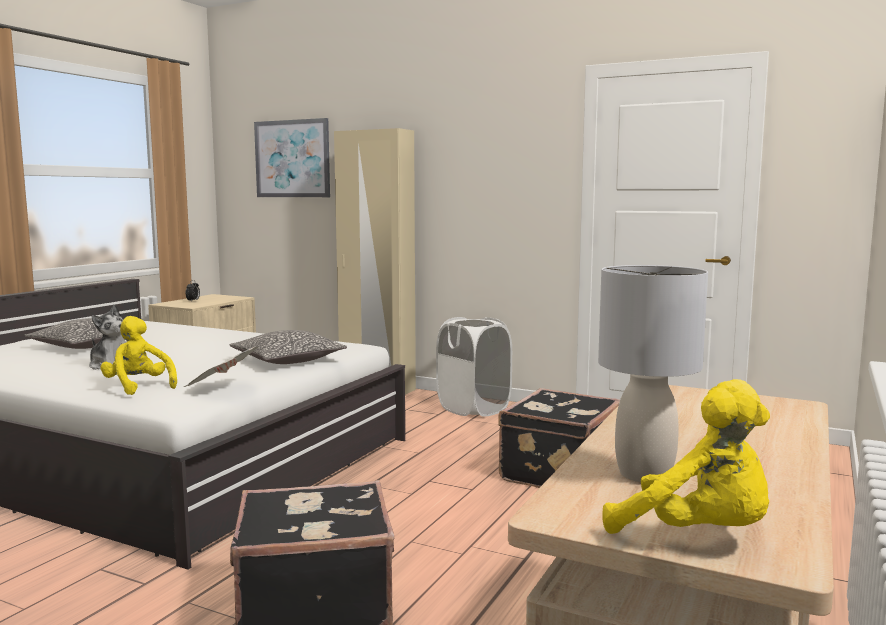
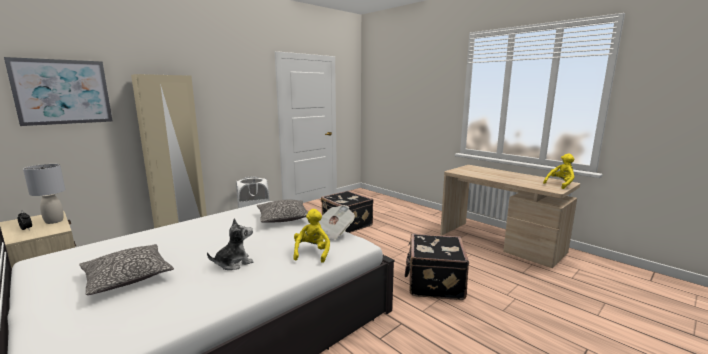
camera: 70 degrees left, 5 degrees up
yellow plush toy [100,316,177,395] -> yellow plush toy turned 120 degrees clockwise [293,209,330,263]
grey table lamp [598,265,708,482] -> grey table lamp moved to [23,164,65,224]

